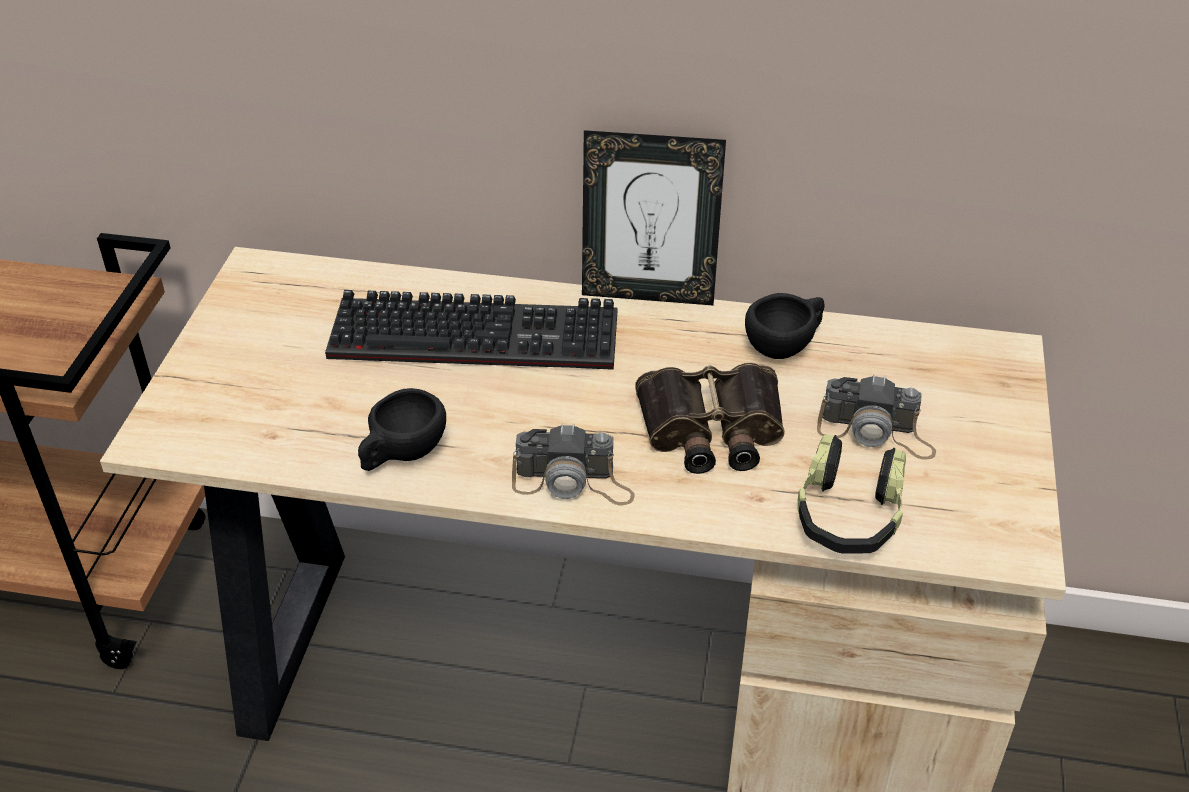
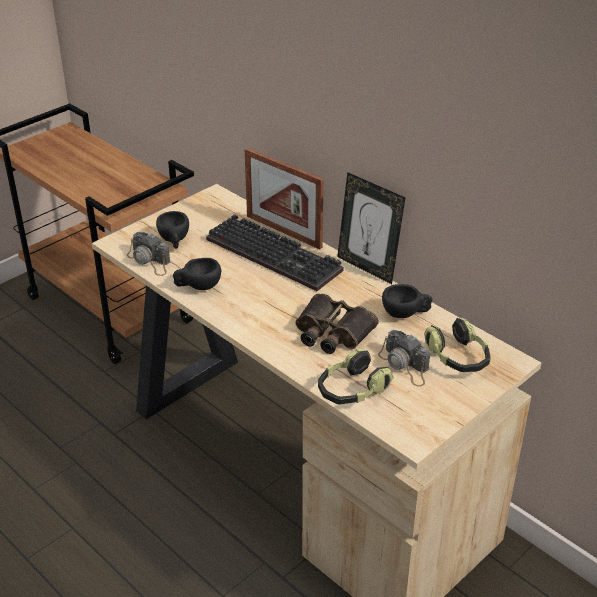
camera: 35 degrees right, 5 degrees down
camera [512,423,635,505] -> camera moved to [127,232,170,276]
none -> black cup [156,211,189,249]
none -> picture frame [245,148,324,249]
none -> headphones [424,317,491,372]

